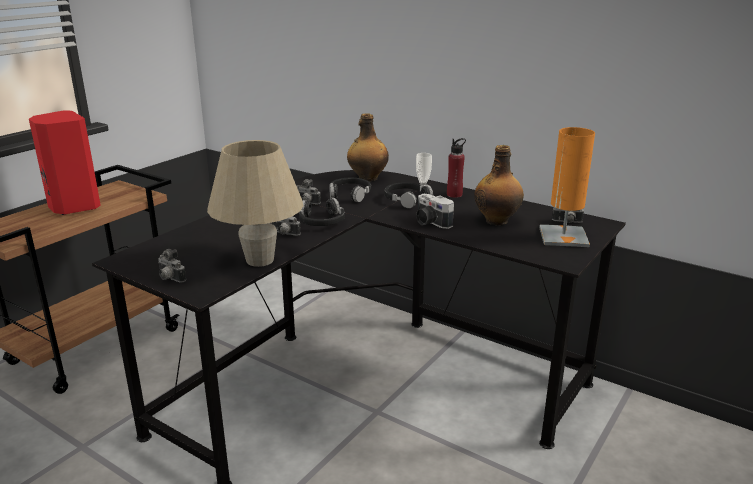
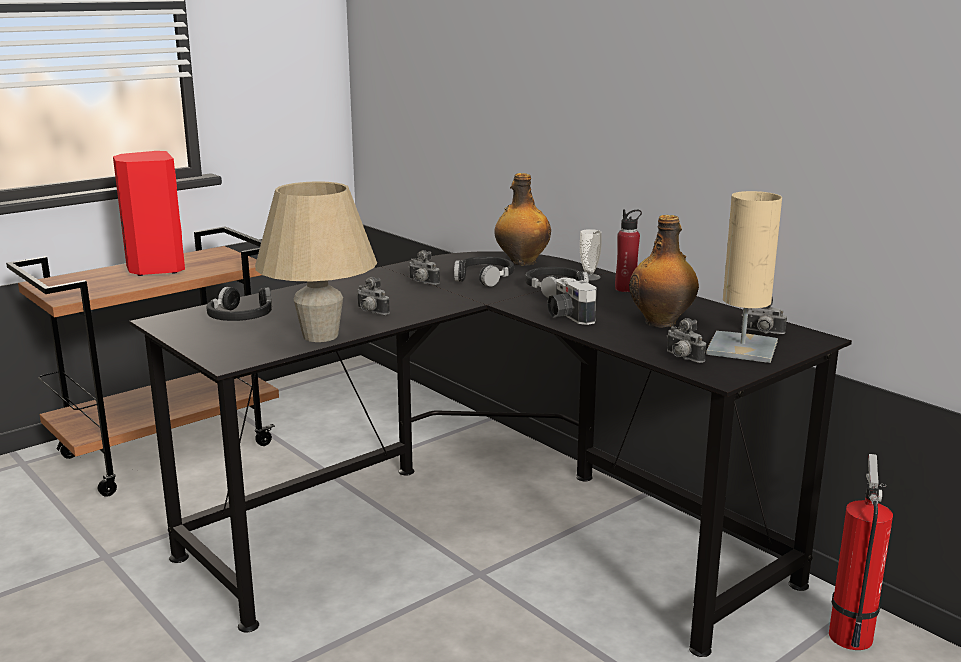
camera: 15 degrees right, 5 degrees down
camera [158,249,186,283] -> camera moved to [667,318,706,363]
black headphones [299,198,345,226] -> black headphones moved to [207,287,272,321]
orange table lamp [539,127,595,247] -> beige table lamp [706,191,782,363]
none -> fire extinguisher [829,454,893,650]

